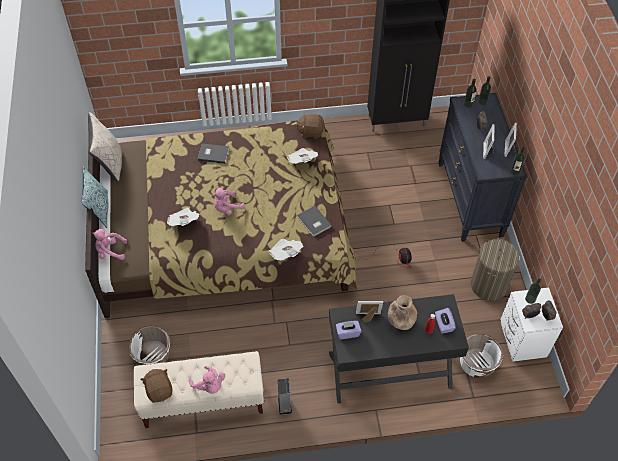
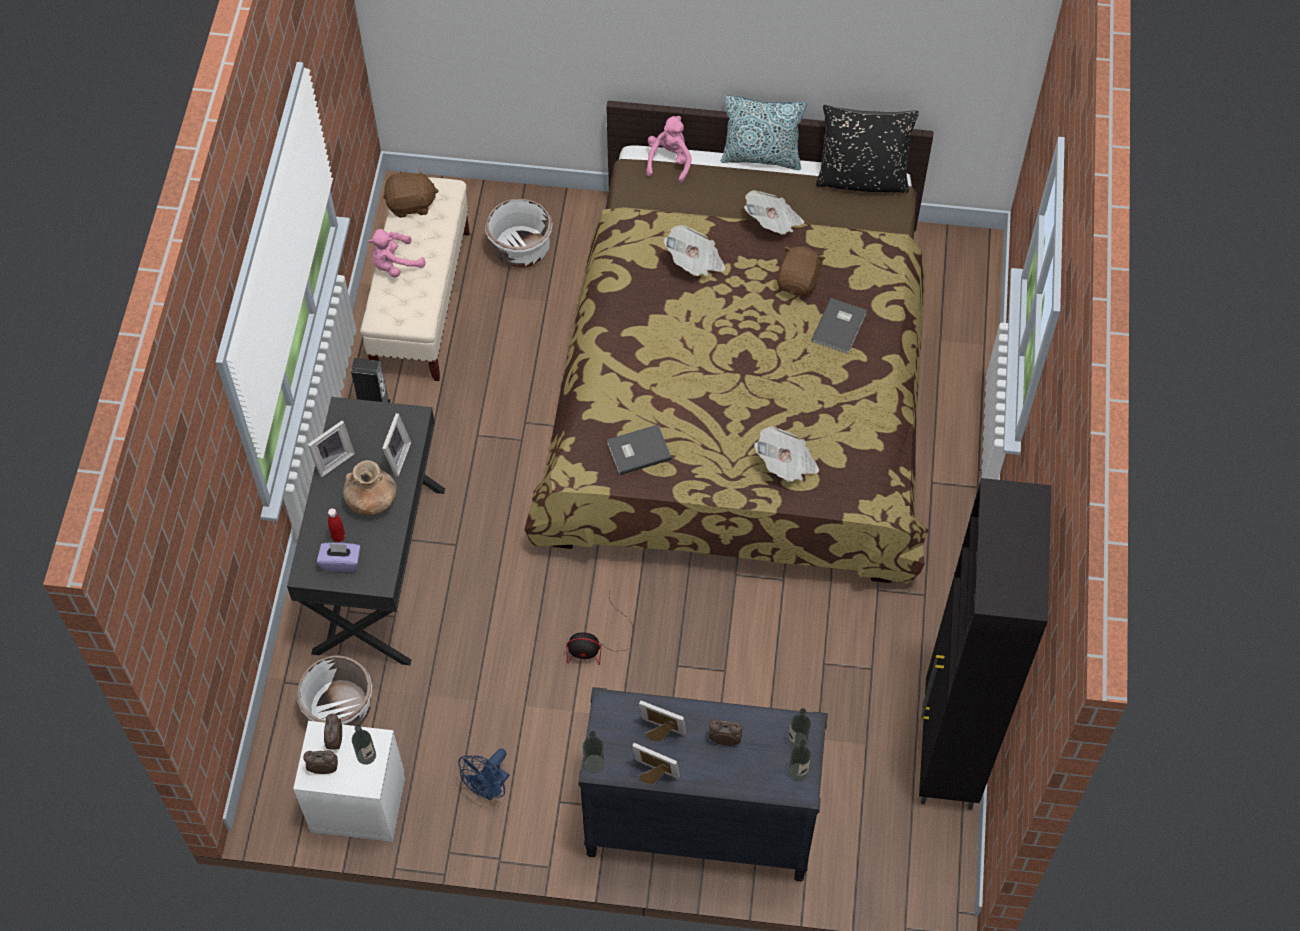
camera: 105 degrees right, 5 degrees up
beige pillow [88,112,122,182] -> black pillow [816,105,919,193]
pink plush toy [213,188,245,215] -> none
newspaper [268,239,303,260] -> newspaper moved to [744,190,804,235]
brown plush toy [295,113,325,139] -> brown plush toy moved to [777,246,825,297]
purple tissue box [336,321,362,339] -> none
laundry basket [470,237,519,301] -> blue fan [458,749,509,801]
none -> picture frame [308,420,355,477]

